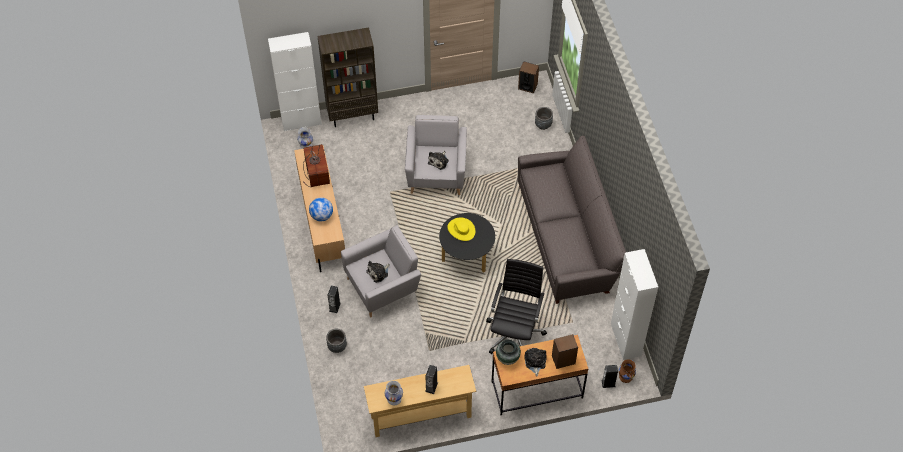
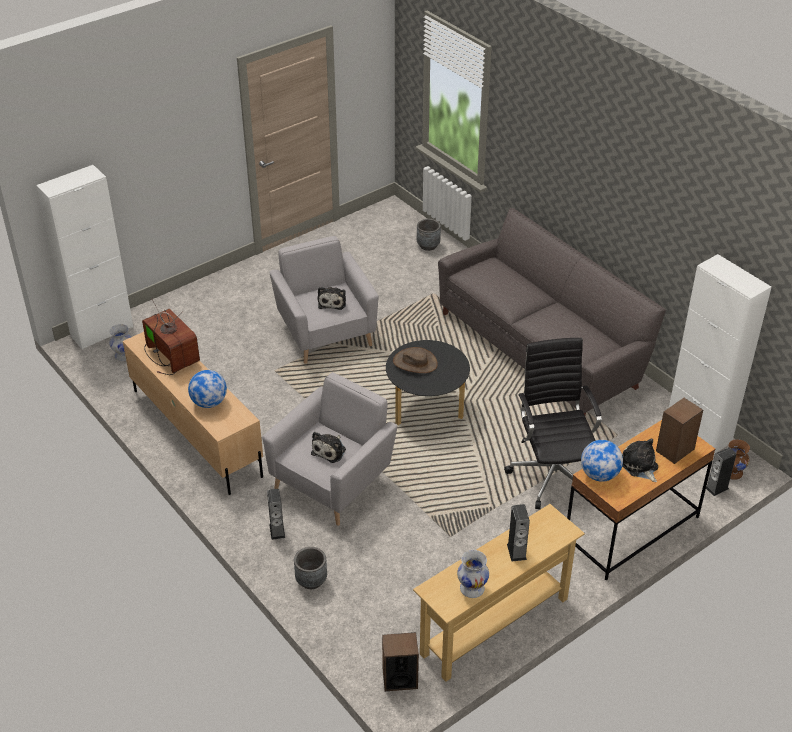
camera: 25 degrees left, 15 degrees down
brown bookcase [317,27,378,127] -> none
yellow hat [447,217,476,241] -> brown hat [393,347,438,373]
vase [496,339,521,365] -> globe [581,440,623,482]
speaker [518,61,539,94] -> speaker moved to [382,632,419,691]

